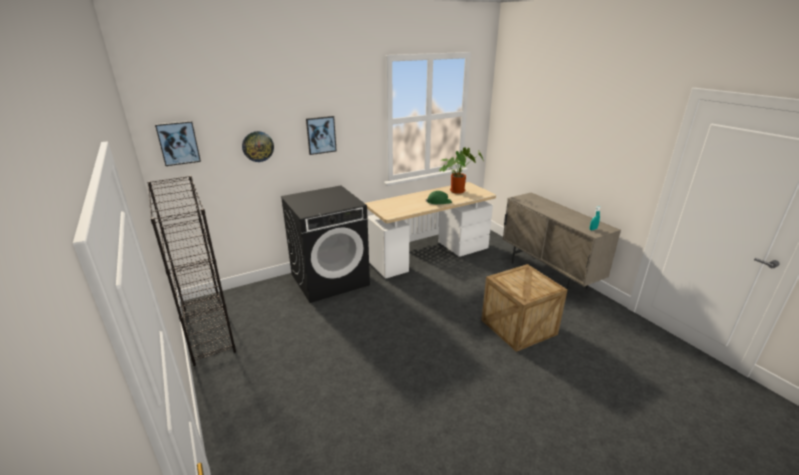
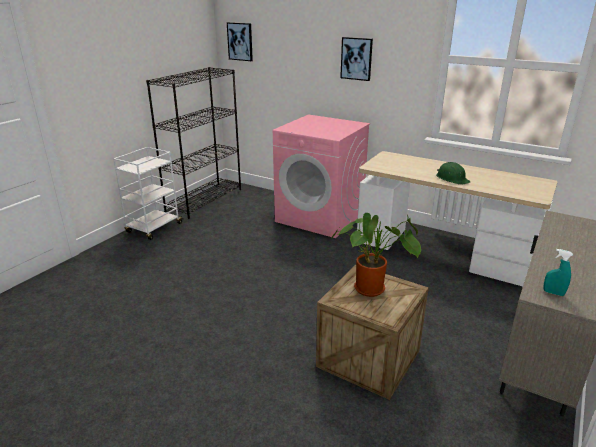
camera: 60 degrees right, 0 degrees up
wall clock [242,131,274,162] -> none
black washing machine [281,186,370,303] -> pink washing machine [273,114,370,238]
potted plant [439,148,484,194] -> potted plant moved to [332,213,421,297]
none -> white cart [113,147,184,240]

